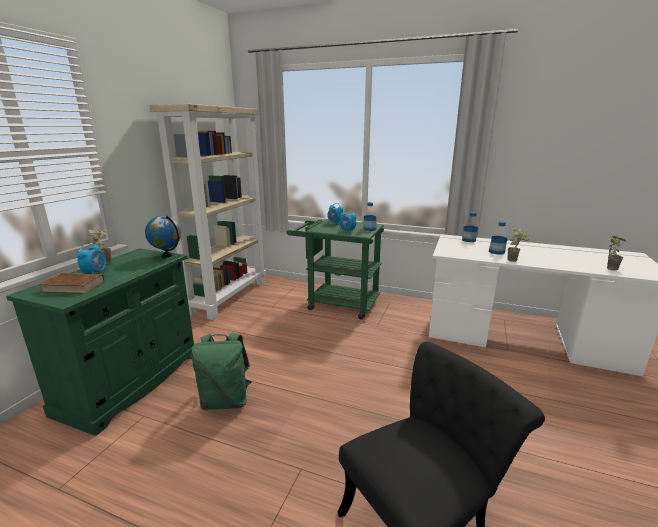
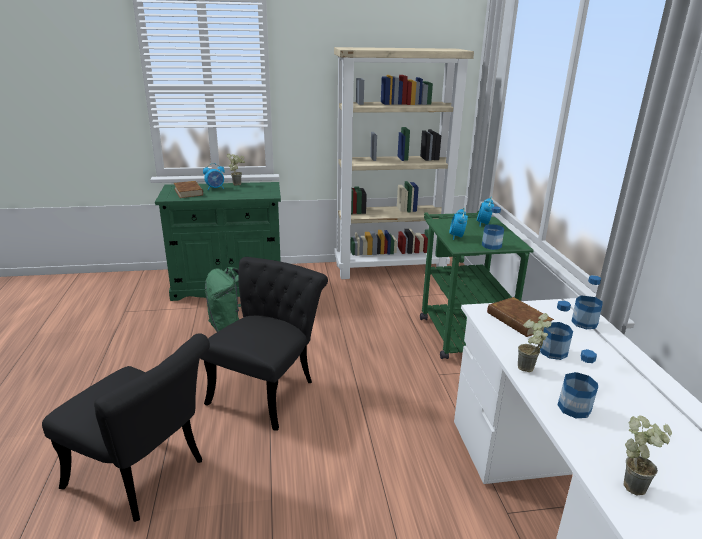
camera: 60 degrees right, 5 degrees up
globe [145,216,181,258] -> none
none -> black chair [200,257,328,431]
none -> brown book [487,297,554,337]
none -> bottle [557,349,598,418]

